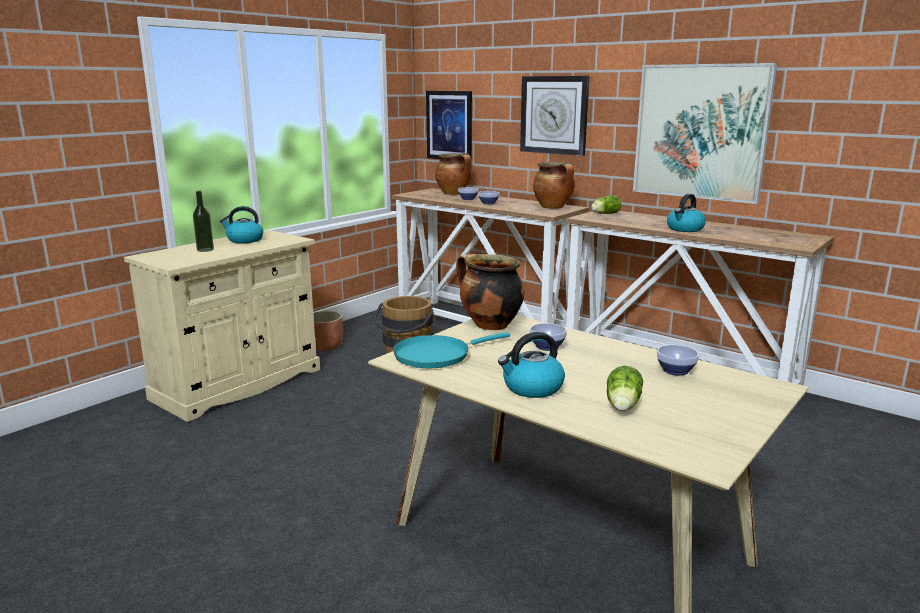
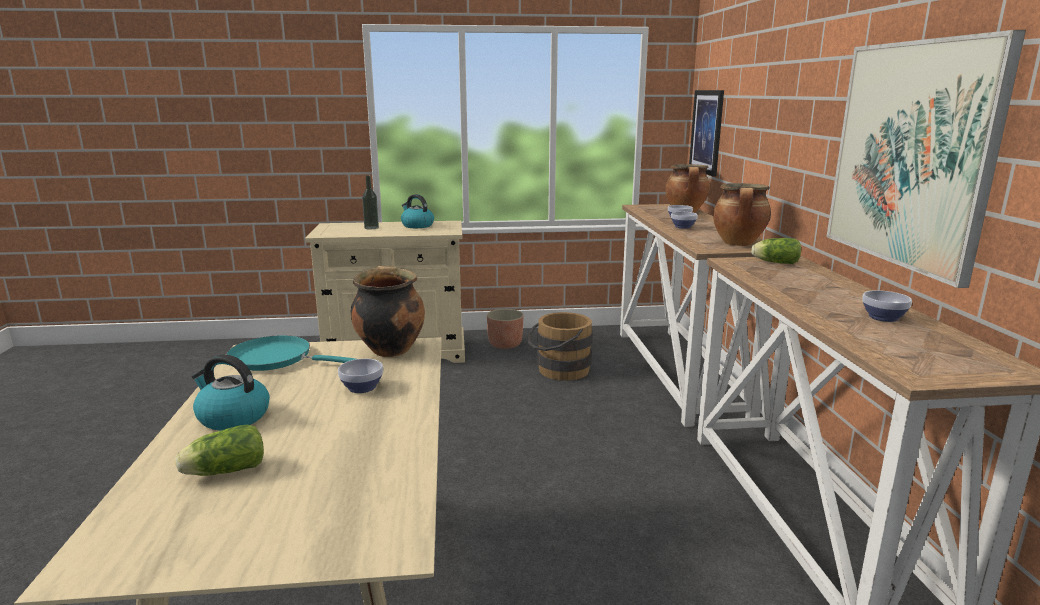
camera: 45 degrees right, 0 degrees up
wall clock [520,76,590,156] -> none
bowl [657,345,699,376] -> bowl moved to [862,290,912,322]
kettle [667,194,706,232] -> none

